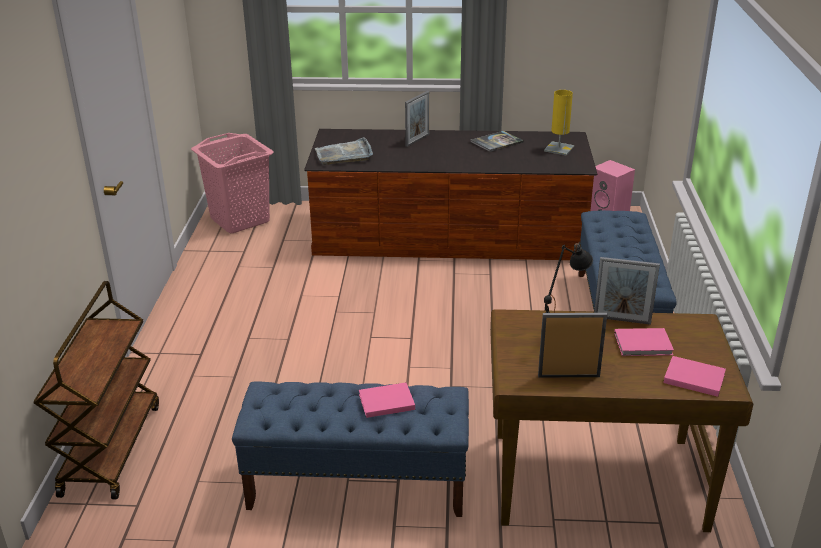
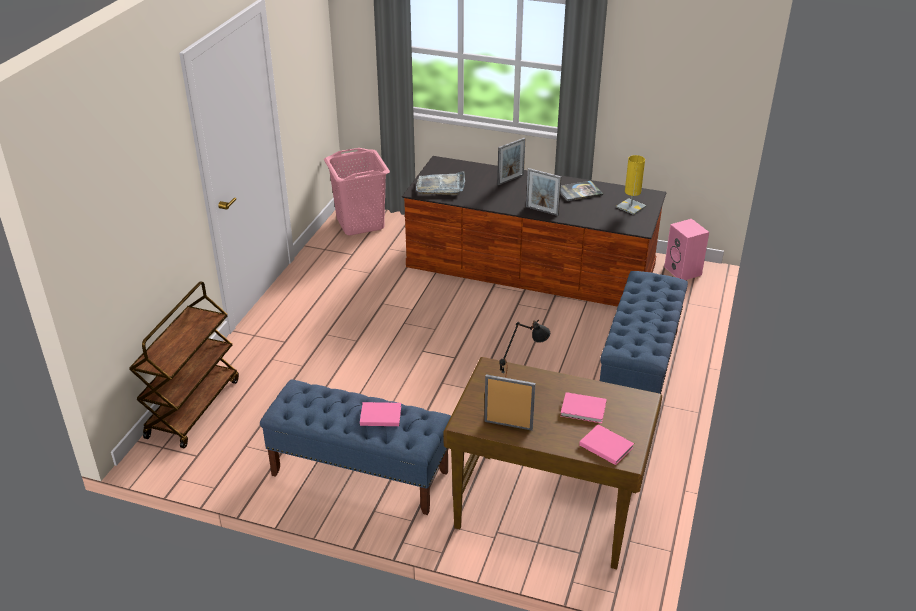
camera: 15 degrees right, 5 degrees up
picture frame [594,257,660,325] -> picture frame moved to [526,168,561,216]

